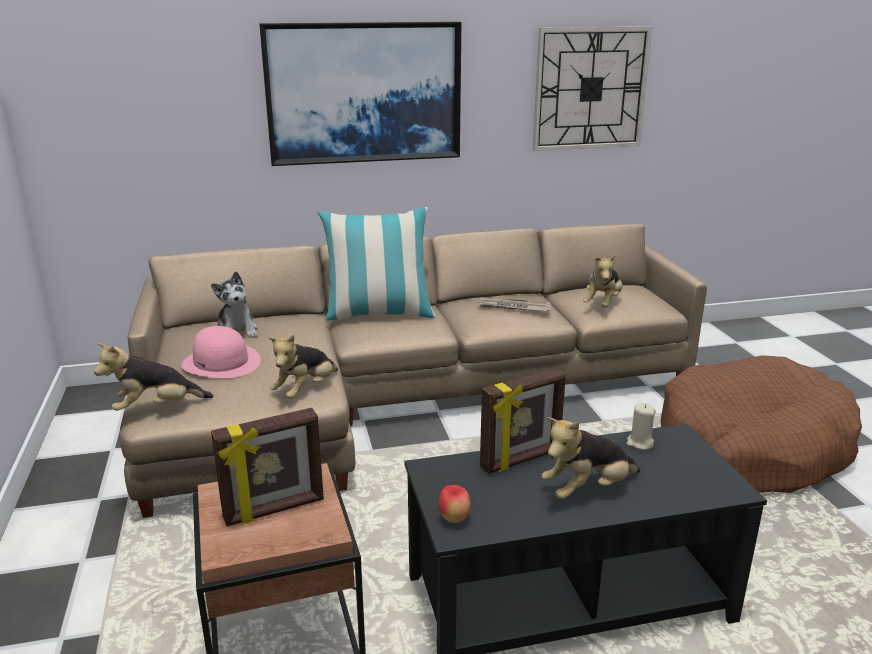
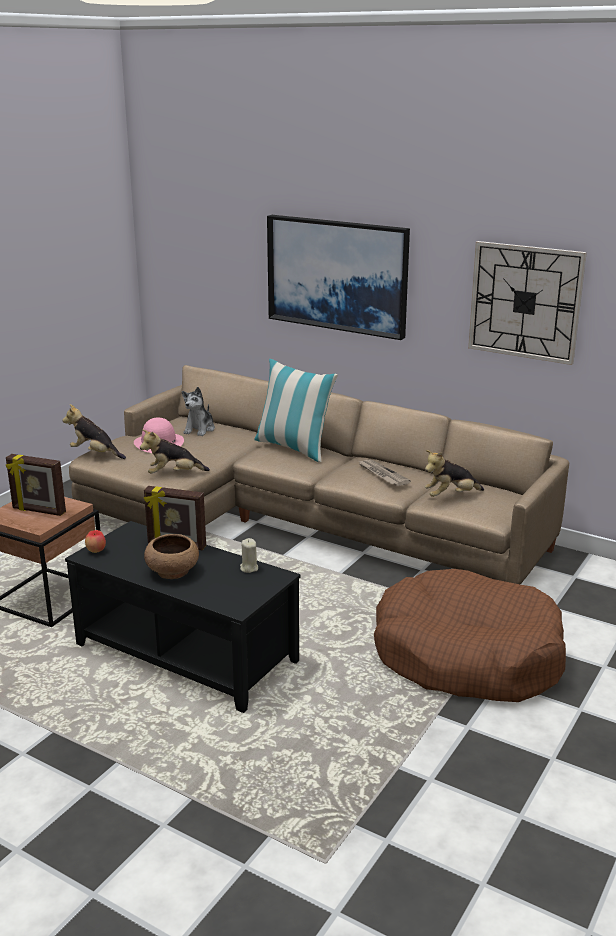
camera: 45 degrees right, 0 degrees up
plush toy [542,417,640,499] -> brown bowl [144,534,199,579]

